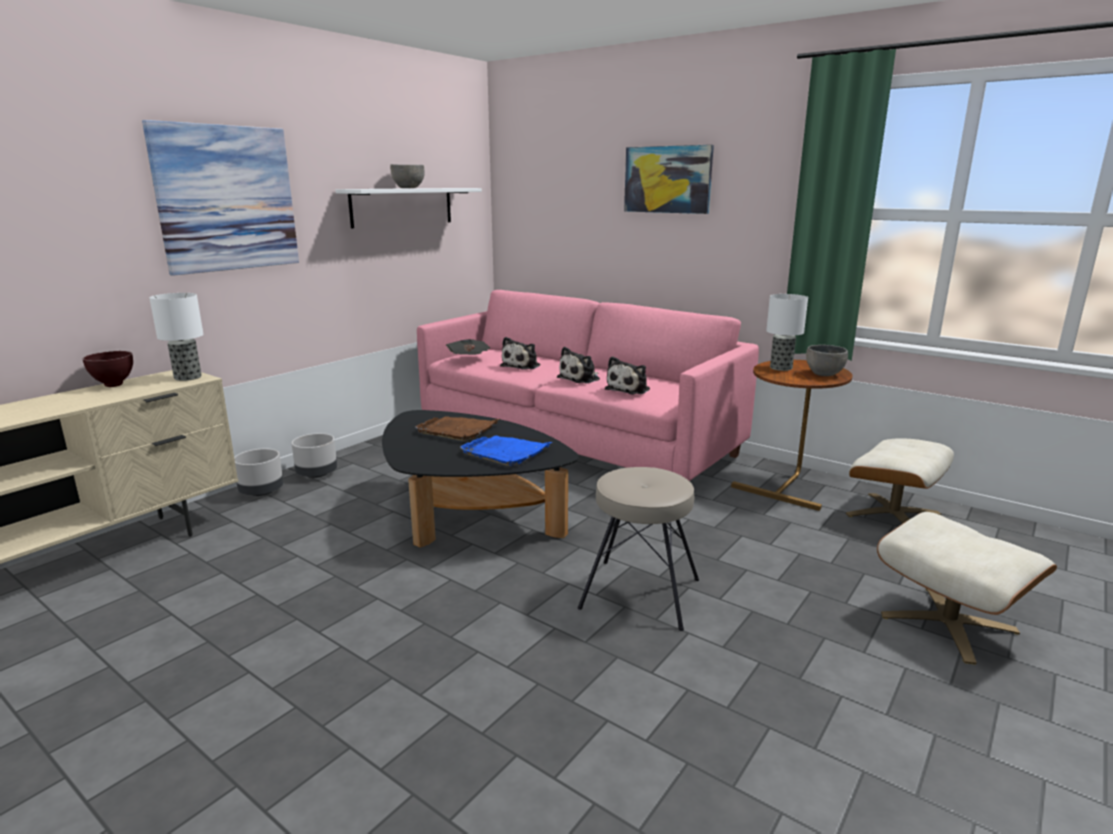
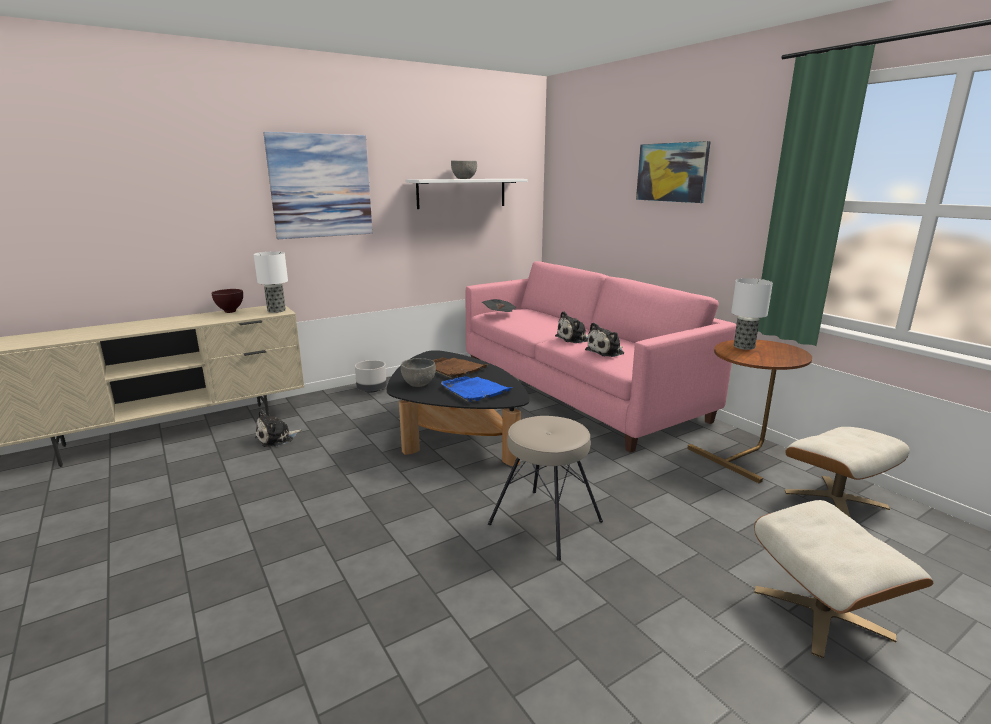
camera: 20 degrees right, 0 degrees up
grey planter [234,449,284,496] -> none
plush toy [500,337,540,370] -> plush toy moved to [255,410,301,447]
grey bowl [806,345,848,376] -> grey bowl moved to [401,358,436,387]

